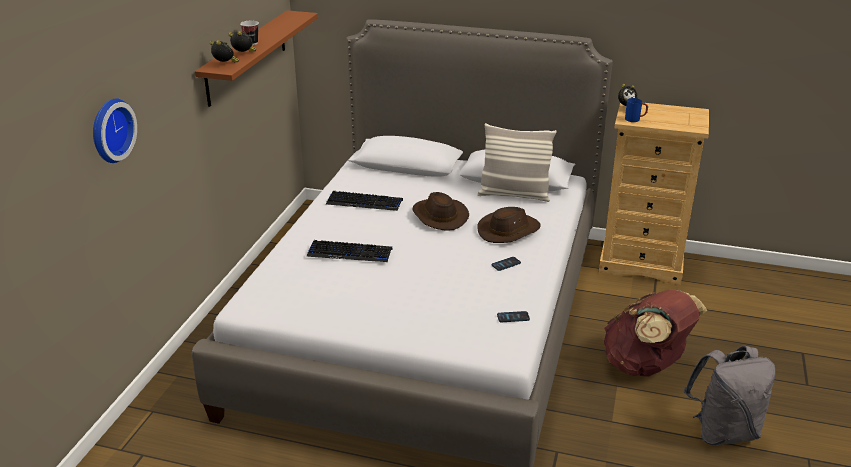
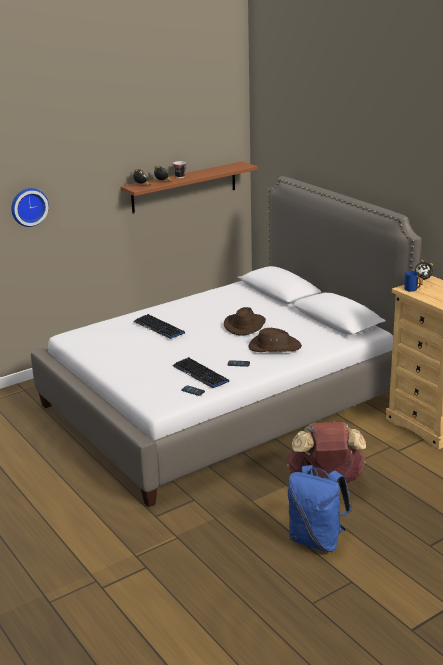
camera: 40 degrees right, 5 degrees down
keyboard [326,191,403,211] -> keyboard moved to [173,357,229,388]
pillow [477,123,557,202] -> none
grey backpack [683,346,776,446] -> blue backpack [288,465,351,552]

